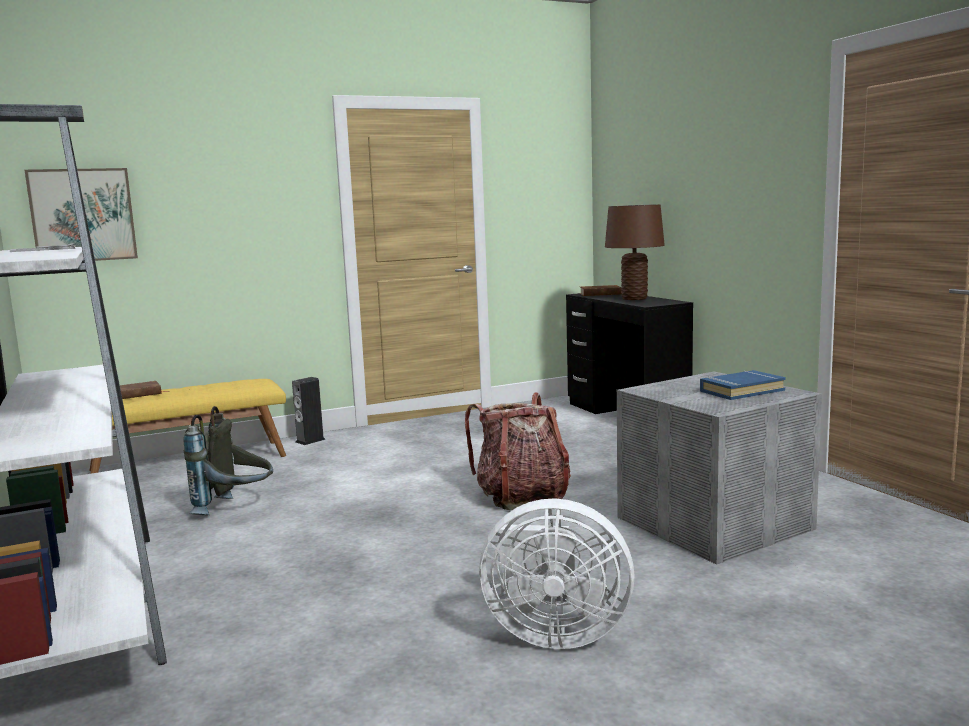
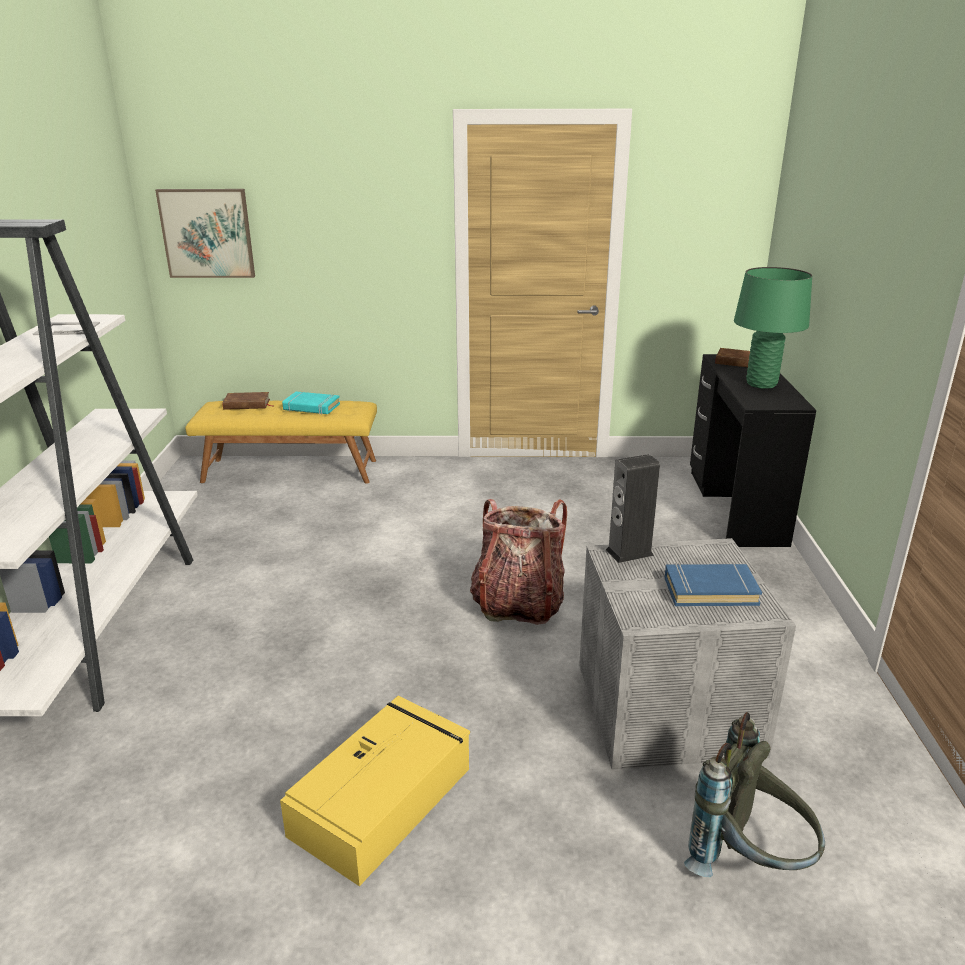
camera: 25 degrees right, 15 degrees up
grey backpack [183,406,273,515] -> grey backpack moved to [684,712,825,877]
speaker [292,377,326,445] -> speaker moved to [606,454,660,563]
white fan [479,498,635,649] -> yellow storage box [280,695,470,886]
brown table lamp [605,204,665,300] -> green table lamp [734,267,812,389]
none -> turquoise book [282,392,340,415]

